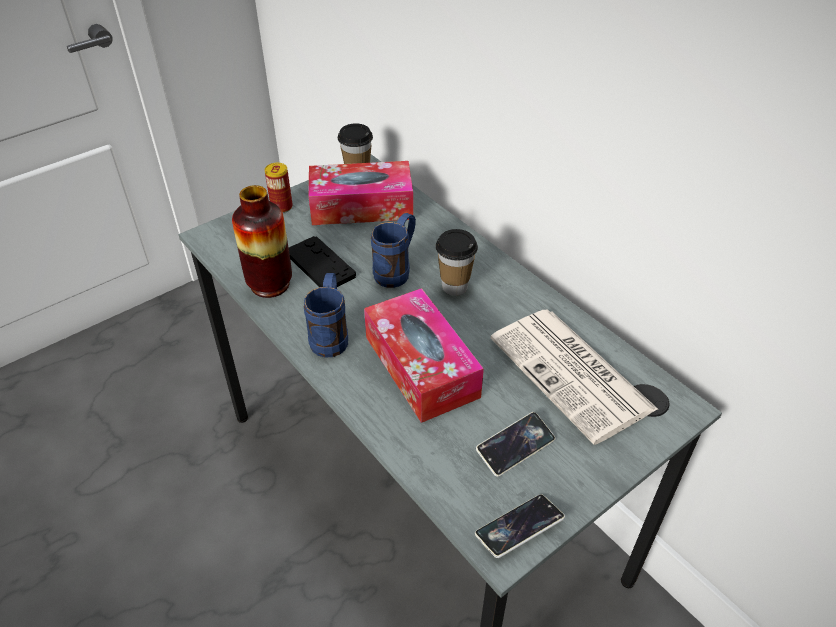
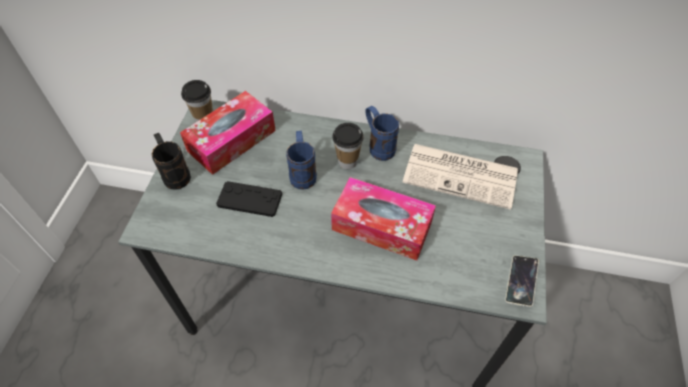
camera: 40 degrees left, 10 degrees up
vase [232,185,292,298] -> none
can [265,163,293,213] -> black mug [152,133,191,190]
blue mug [304,273,348,358] -> blue mug moved to [365,106,399,161]
phone [476,412,555,477] -> none

